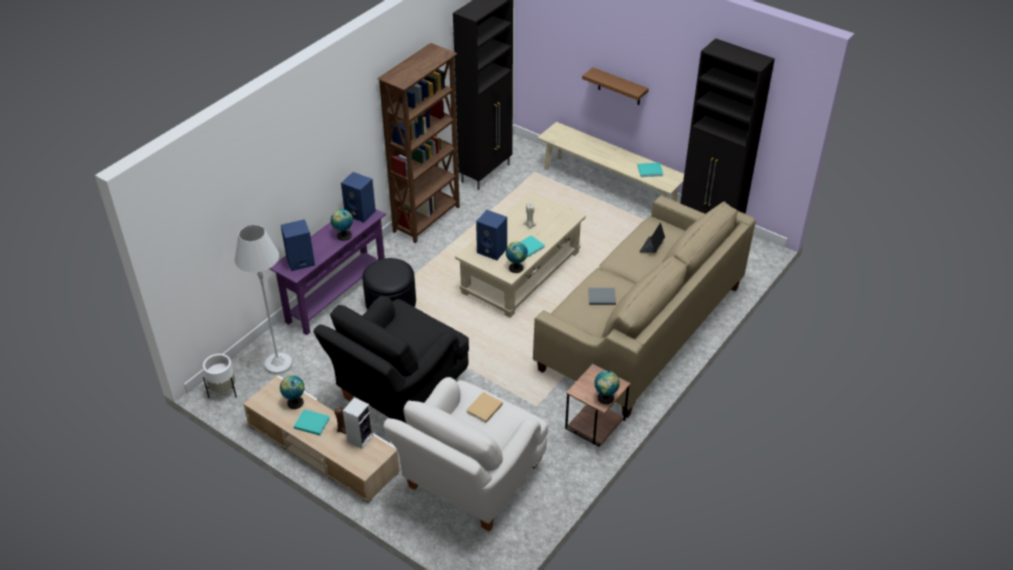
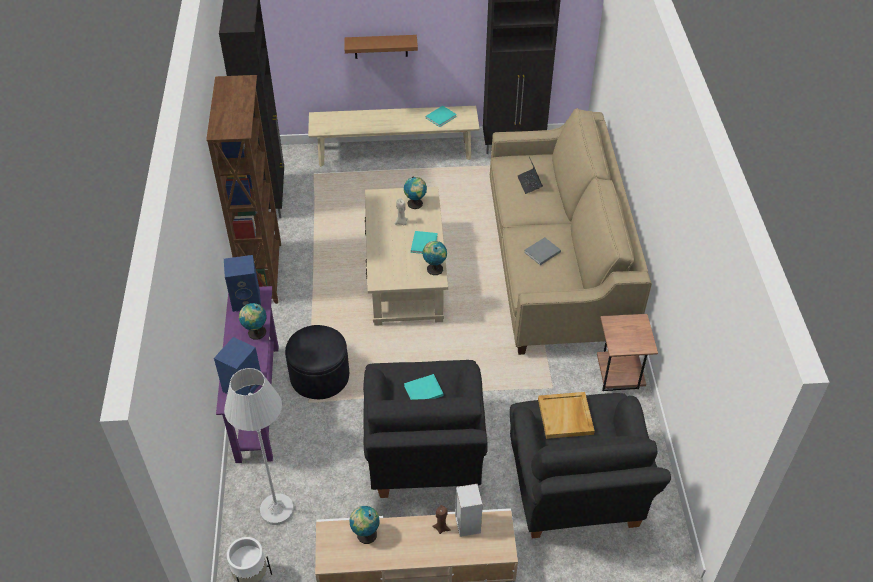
camera: 40 degrees left, 5 degrees up
turquoise book [294,409,330,435] -> turquoise book moved to [404,374,444,400]
white armchair [383,377,548,532] -> black armchair [510,393,671,538]
beige book [466,392,503,423] -> beige tray [538,392,595,439]
blue speaker [476,210,507,260] -> none
globe [594,370,620,404] -> globe moved to [404,177,427,209]

